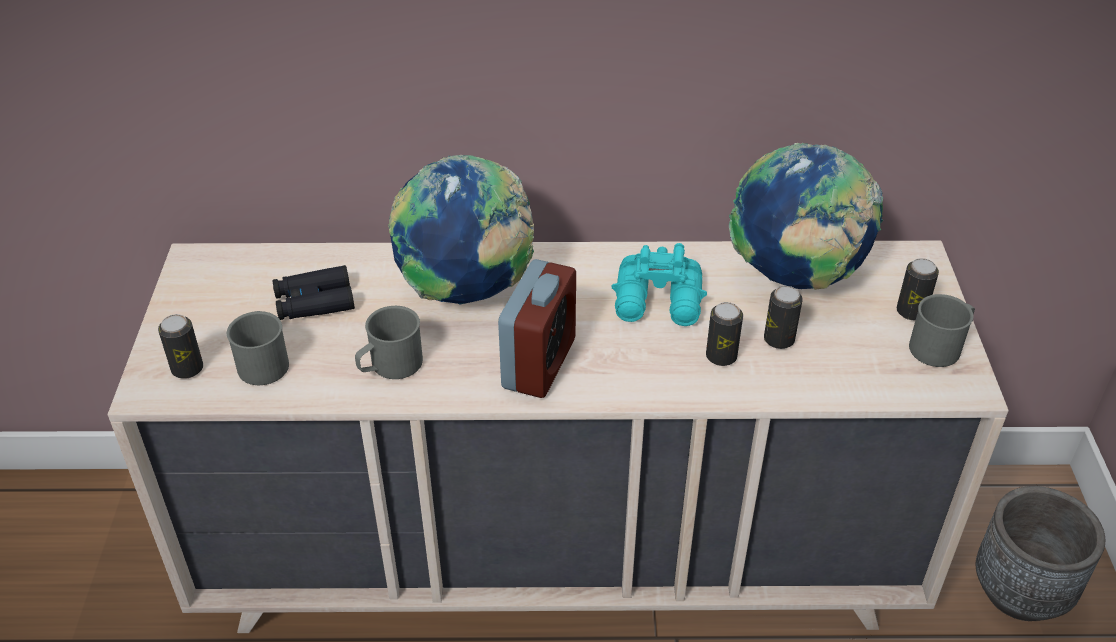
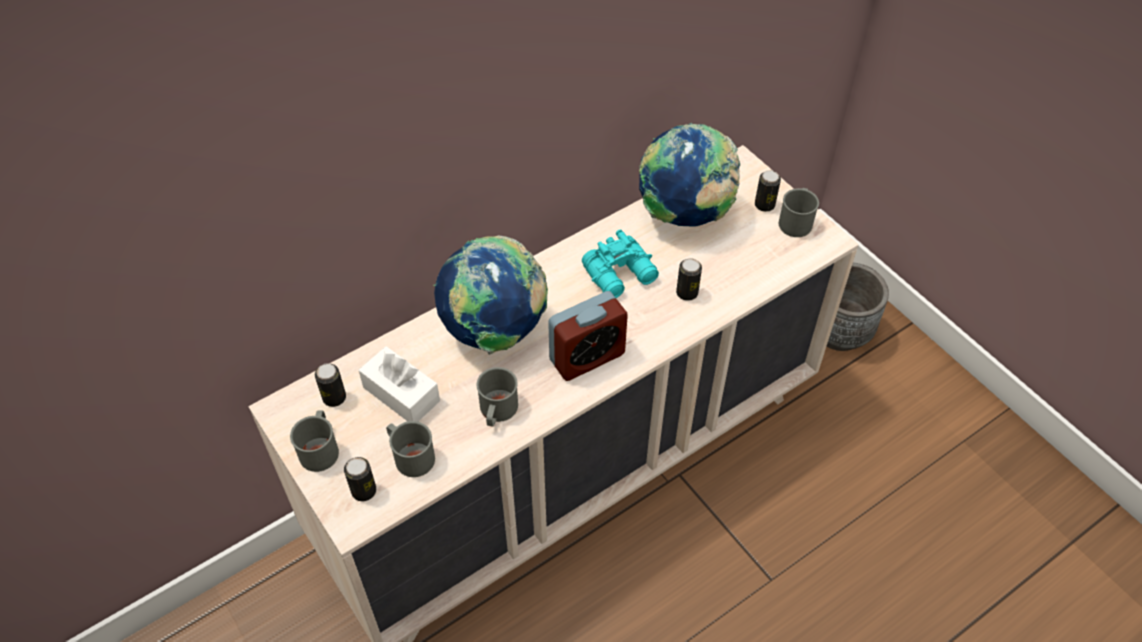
camera: 35 degrees left, 10 degrees up
black binoculars [273,265,355,320] -> white tissue box [359,346,440,422]
alarm clock [498,259,576,398] -> alarm clock turned 75 degrees clockwise [548,291,628,381]
can [764,286,803,349] -> can moved to [315,363,346,407]
none -> grey mug [290,410,339,472]

